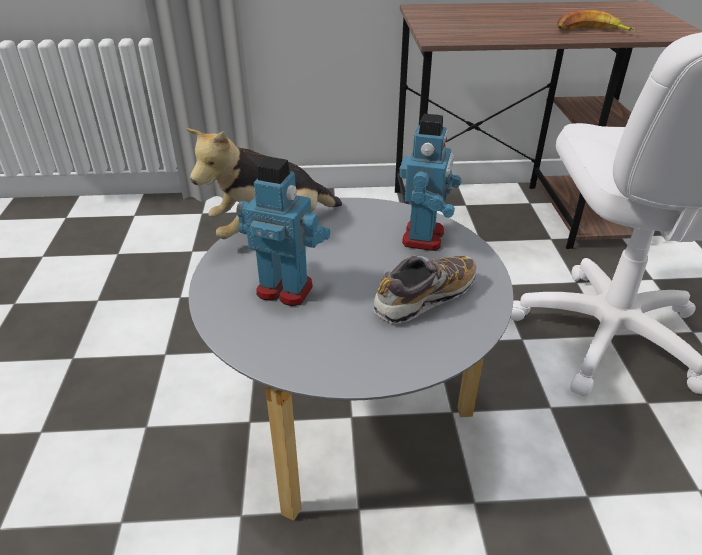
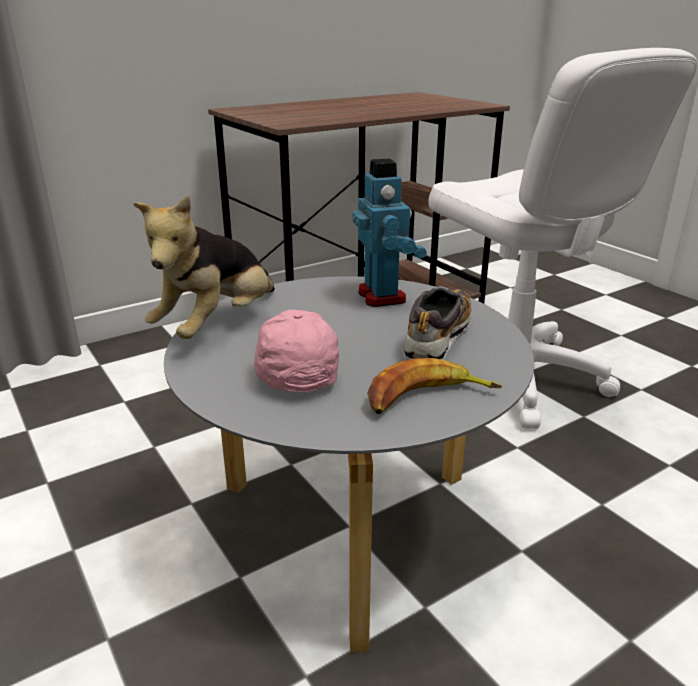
camera: 30 degrees left, 10 degrees down
toy robot [236,157,330,306] -> pink cap [254,310,339,392]
banana [557,10,636,31] -> banana moved to [367,358,502,414]

